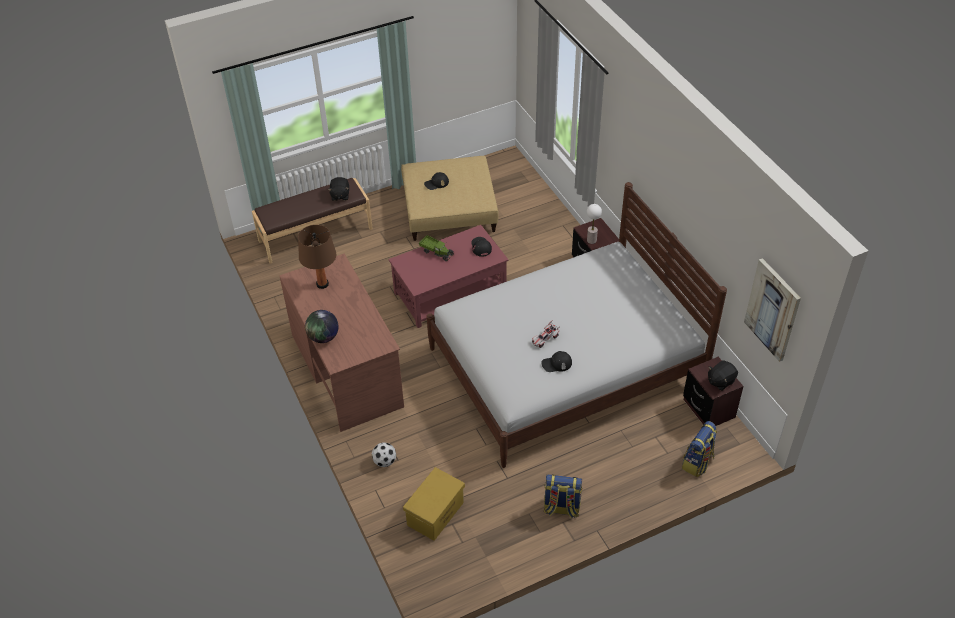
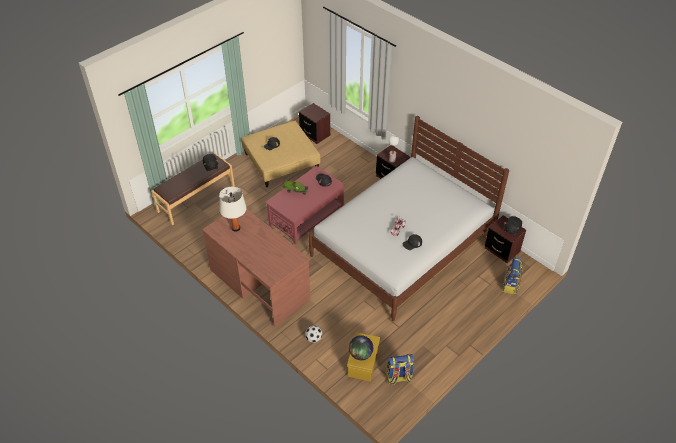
camera: 20 degrees left, 0 degrees up
brown table lamp [298,225,337,289] -> white table lamp [219,187,247,232]
globe [305,310,339,343] -> globe moved to [349,335,373,360]
backpack [544,474,583,518] -> backpack moved to [386,354,414,385]
picture [744,258,801,362] -> none
none -> brown nightstand [299,103,330,144]

